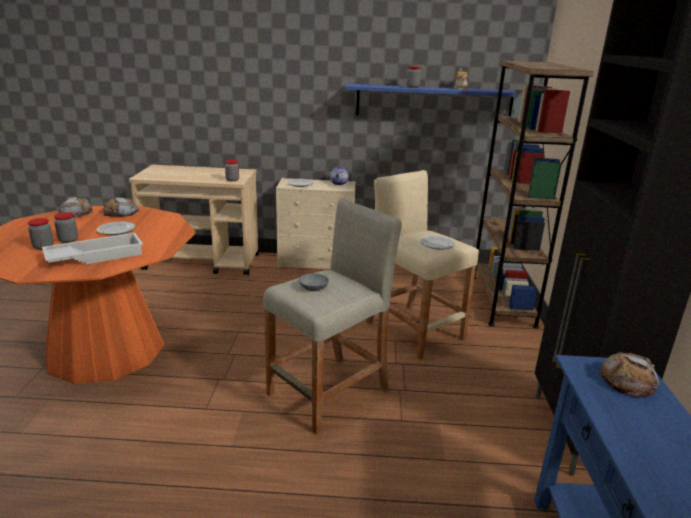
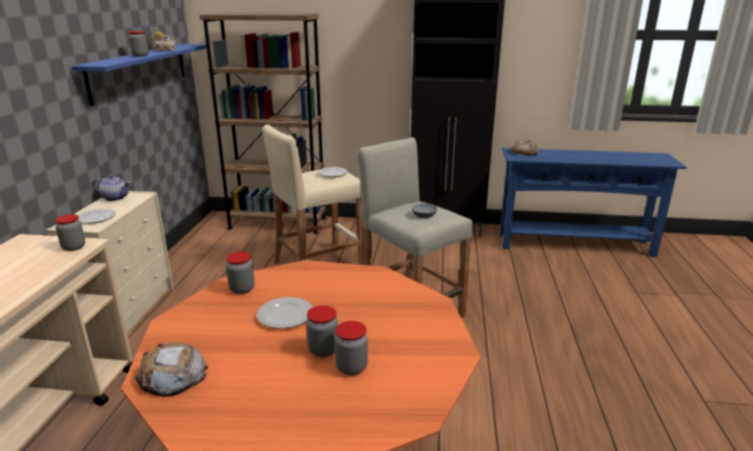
camera: 85 degrees left, 0 degrees up
white tray [42,233,143,264] -> none
bread [103,197,139,217] -> none
none -> jar [226,251,255,294]

